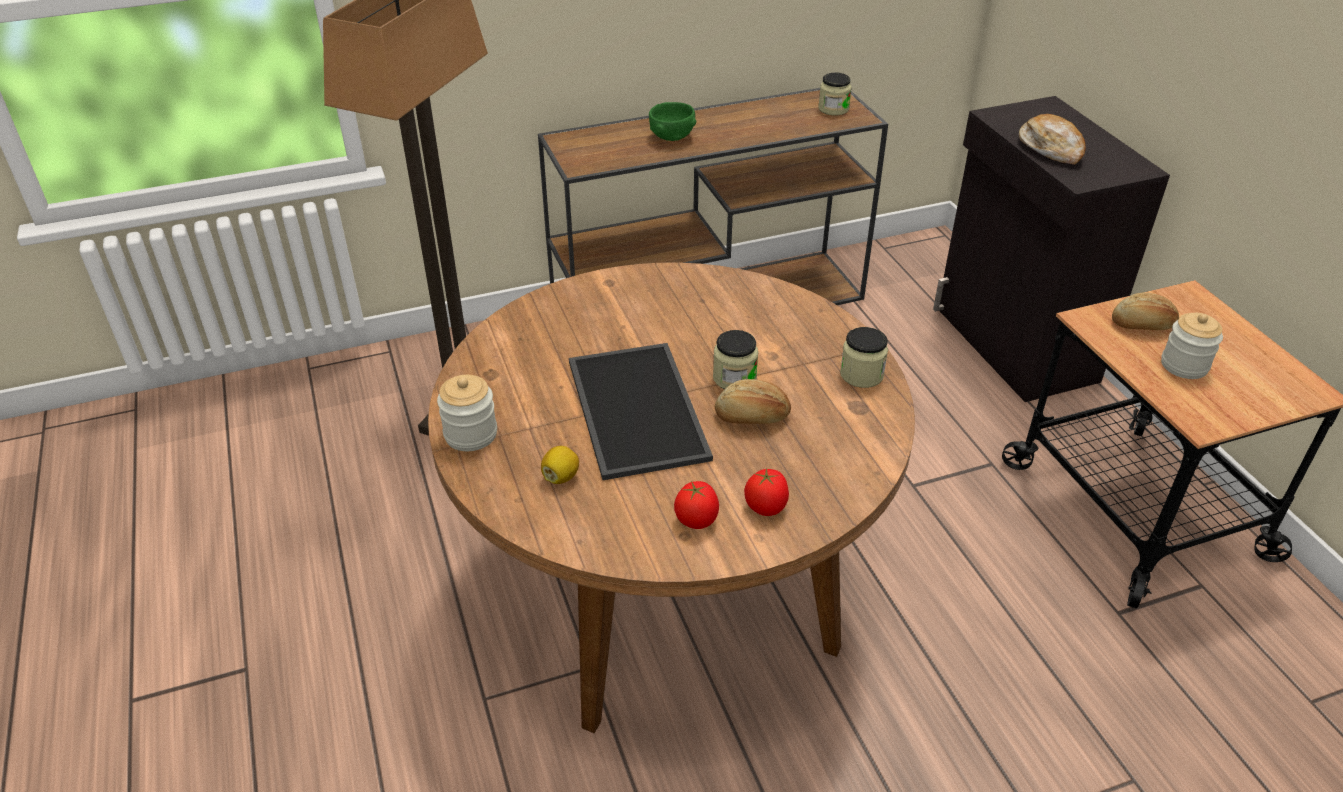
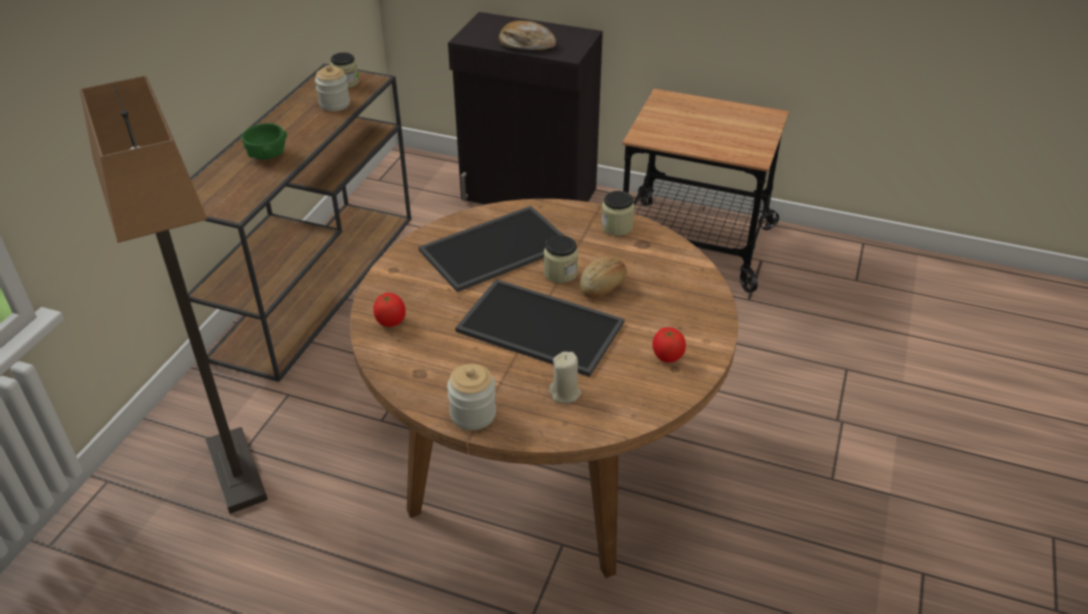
camera: 50 degrees left, 0 degrees up
lemon [541,446,579,484] -> beige candle [549,352,582,403]
tomato [744,468,789,516] -> tomato moved to [373,293,406,327]
bread [1112,293,1179,330] -> none
jar [1161,313,1223,379] -> jar moved to [315,65,350,111]
none -> tray [418,206,565,292]

